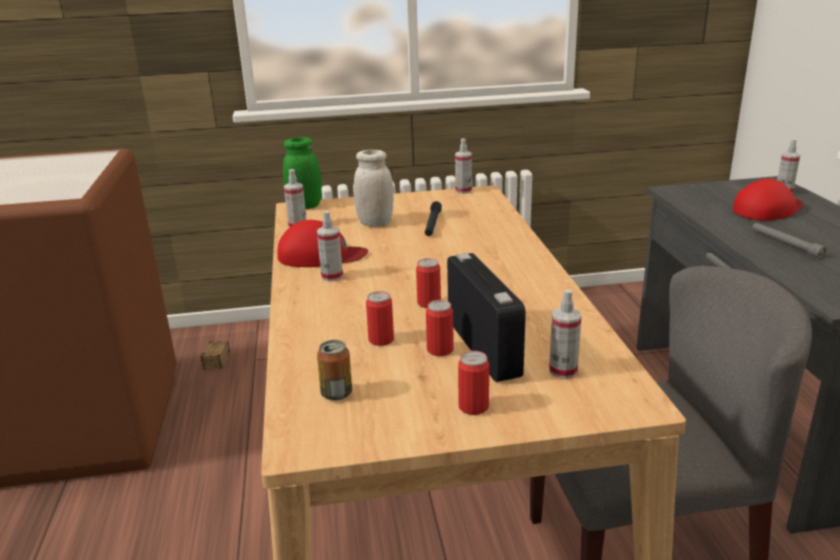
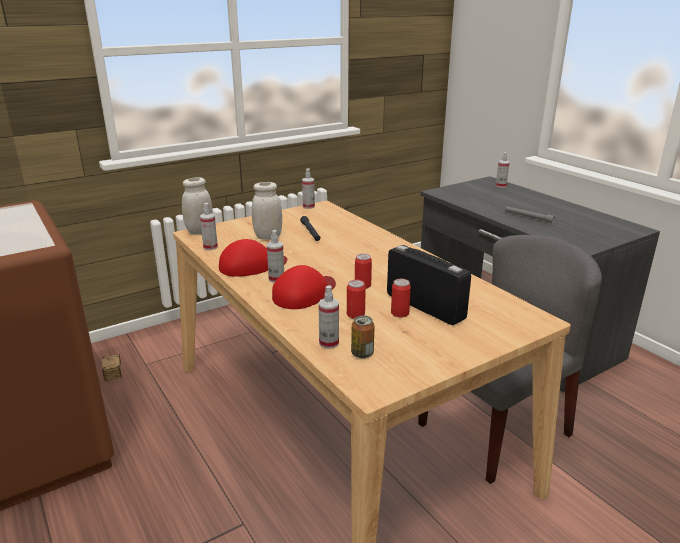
camera: 25 degrees left, 0 degrees up
green jar [283,137,322,209] -> white jar [182,177,213,235]
can [458,351,489,415] -> none
spray bottle [549,289,581,379] -> spray bottle moved to [318,285,339,349]
red cap [733,179,804,221] -> red cap moved to [272,265,336,309]

